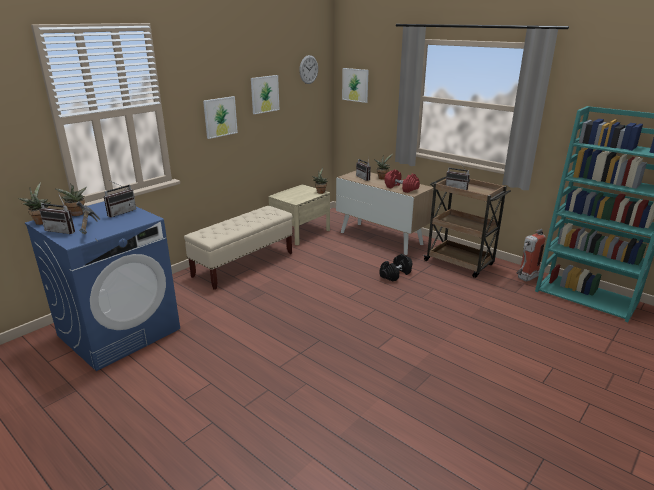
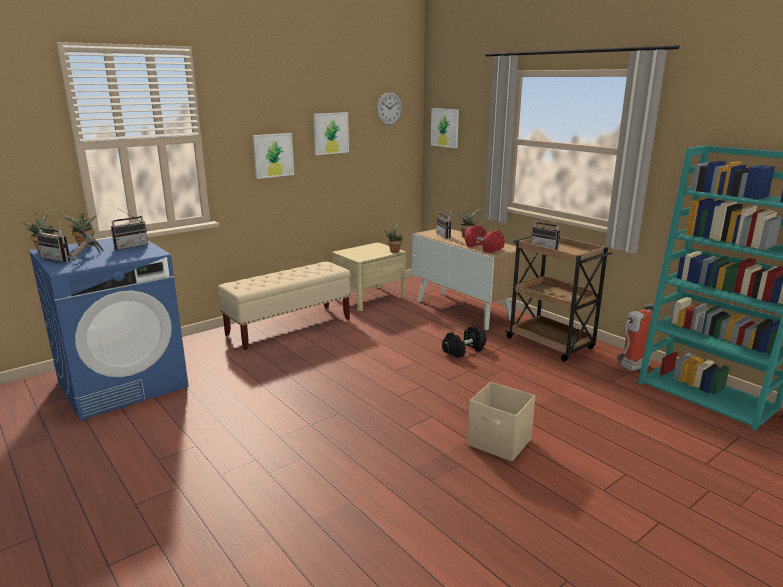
camera: 10 degrees right, 5 degrees down
none -> beige storage box [467,382,535,462]

